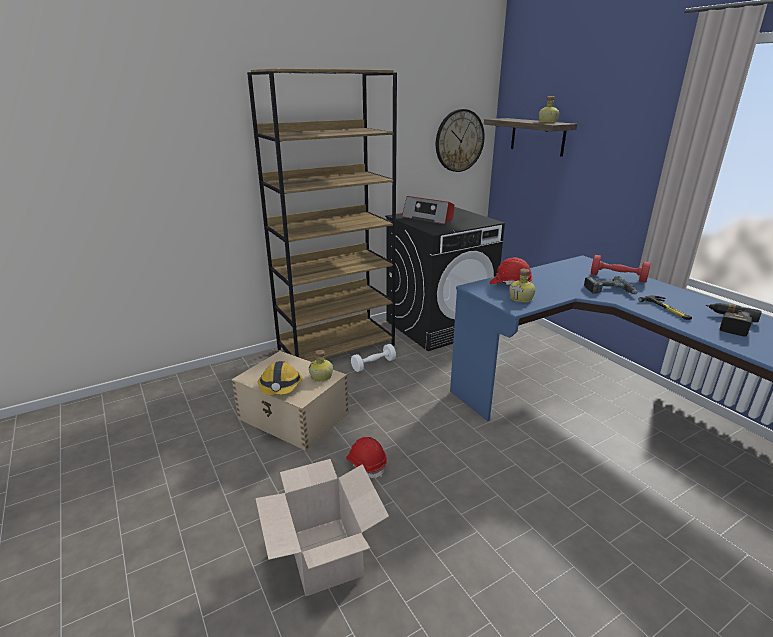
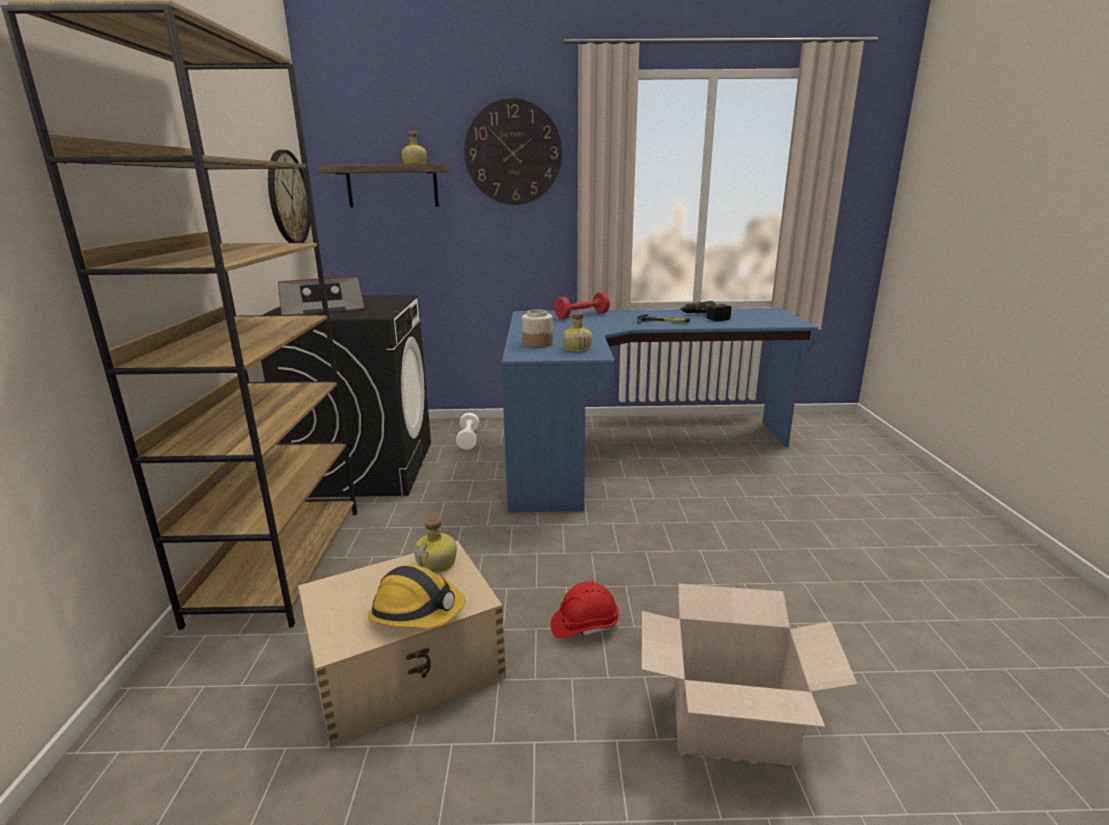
camera: 60 degrees left, 5 degrees down
white dumbbell [351,344,396,372] -> white dumbbell moved to [456,413,479,450]
red hard hat [490,257,533,285] -> jar [522,309,553,348]
power drill [584,276,637,294] -> none
none -> wall clock [464,98,562,205]

